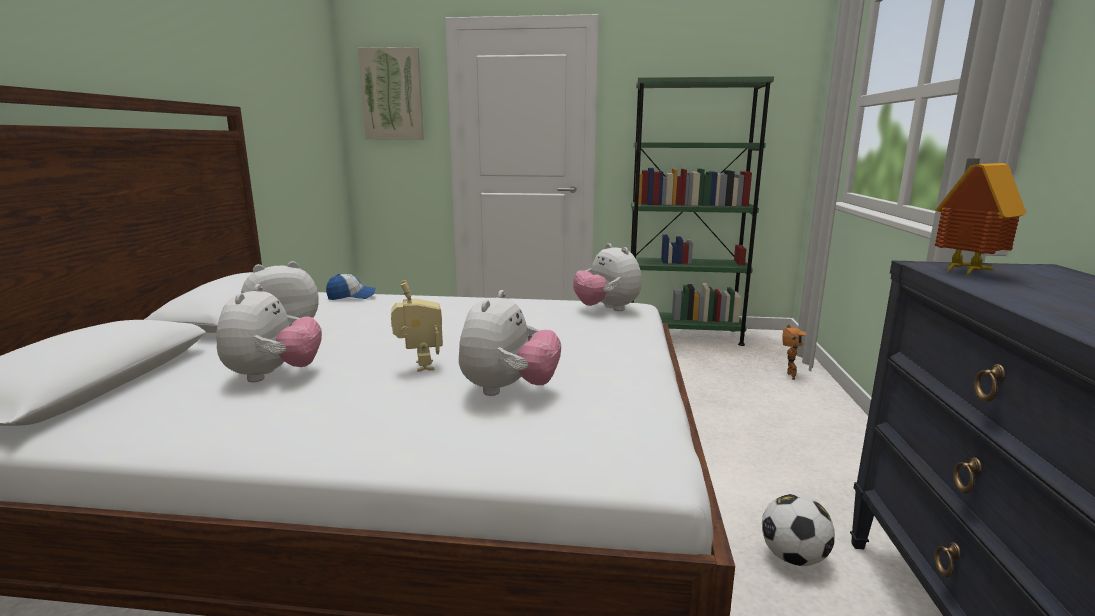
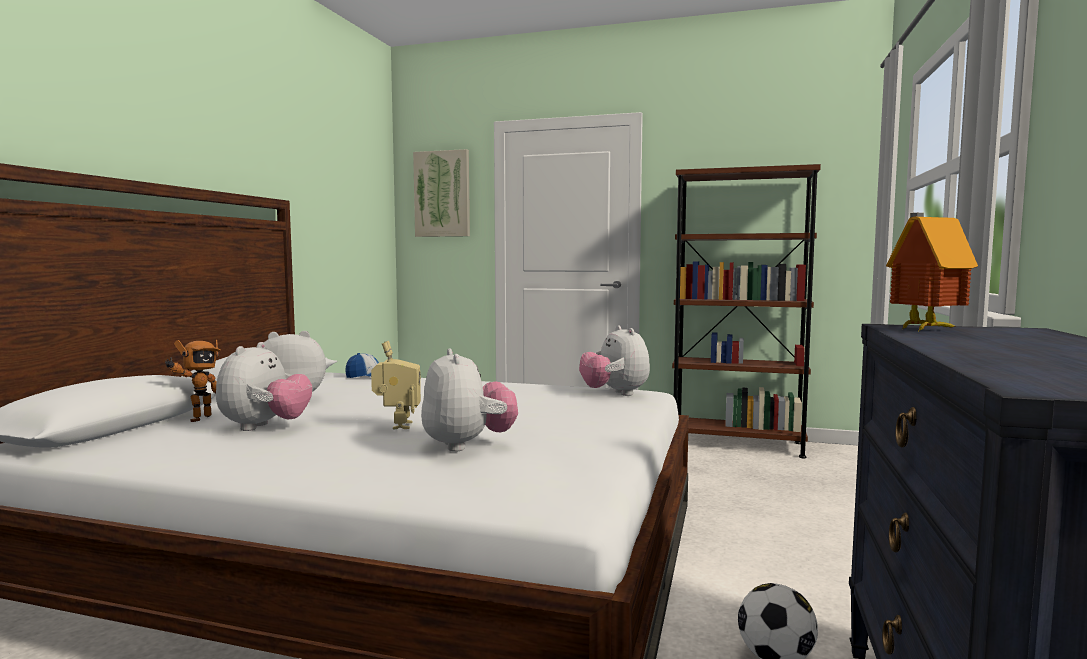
camera: 10 degrees right, 10 degrees down
plush toy [459,290,561,396] -> plush toy turned 45 degrees counterclockwise [421,348,518,452]
green bookcase [631,76,774,346] -> brown bookcase [672,164,821,458]
toy robot [782,324,806,380] -> toy robot moved to [165,340,221,422]

